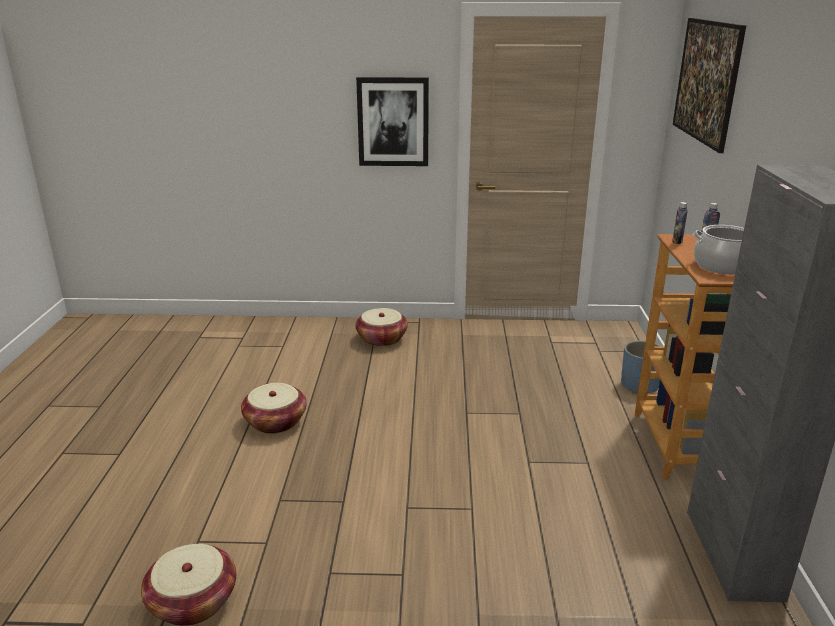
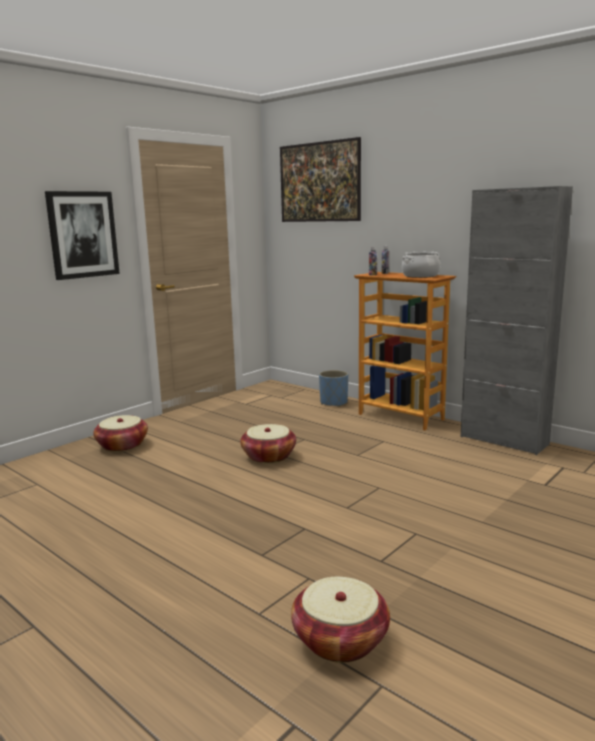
camera: 50 degrees left, 10 degrees down
basket [241,383,307,434] -> basket moved to [240,424,296,464]

